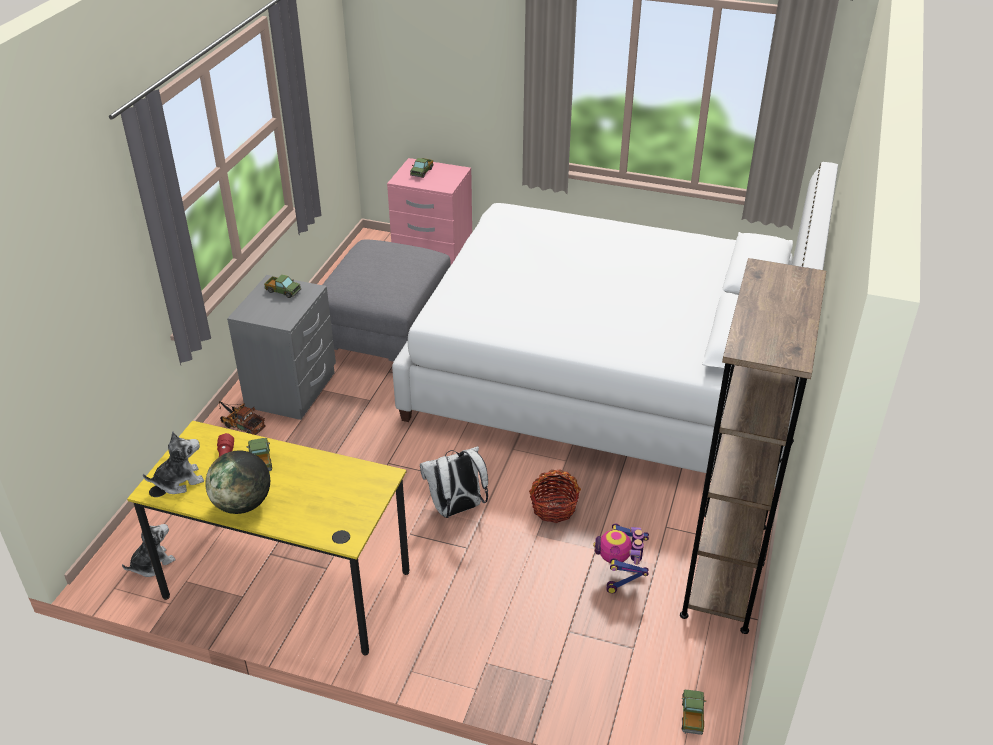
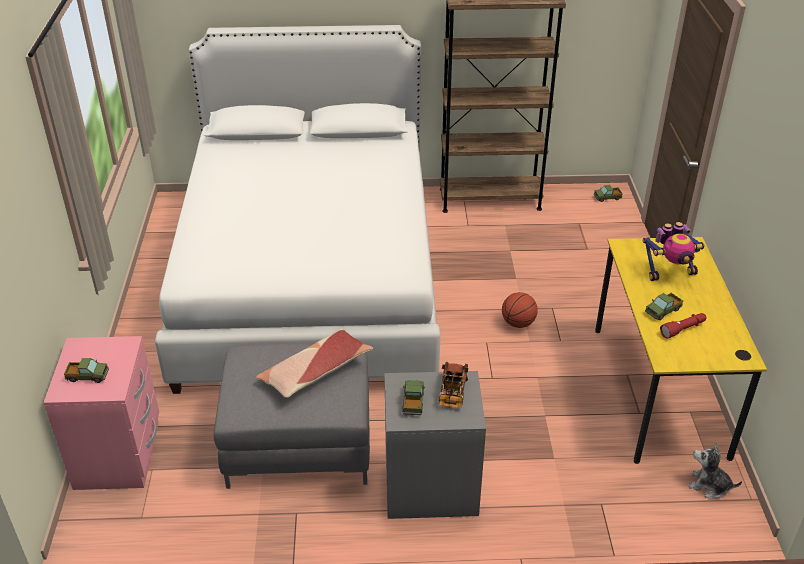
camera: 110 degrees left, 0 degrees up
plush toy [143,432,204,494] -> none
globe [205,451,270,514] -> none
toy truck [219,401,265,435] -> toy truck moved to [438,362,468,408]
white backpack [420,446,488,518] -> basketball [502,292,538,328]
basket [529,470,581,523] -> none
toy robot [593,524,649,594] -> toy robot moved to [643,222,705,281]
none -> pillow [256,329,373,398]

